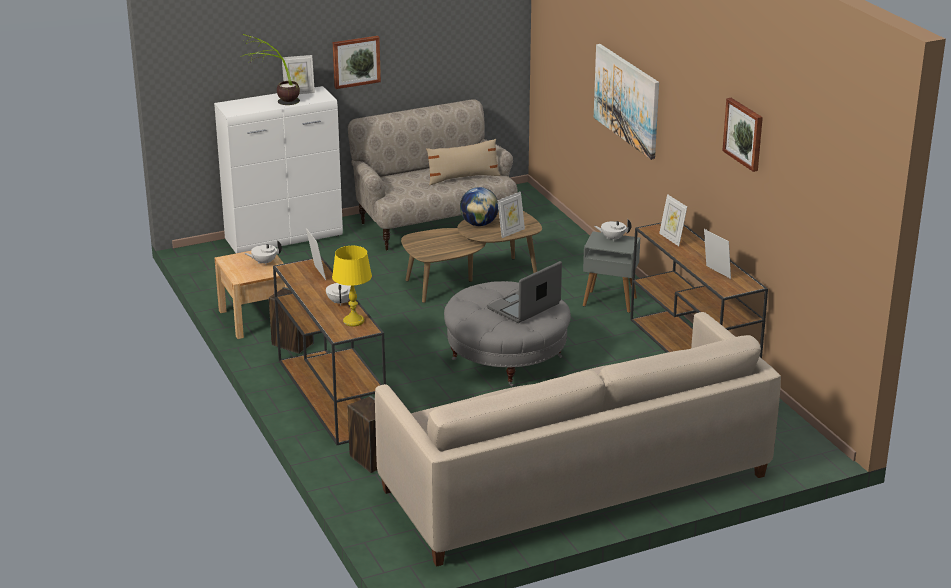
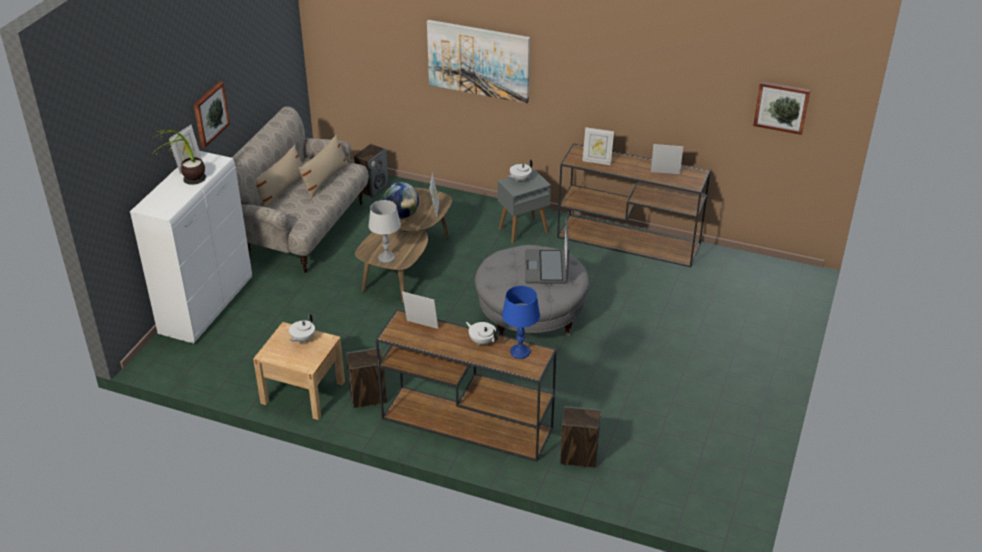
camera: 45 degrees left, 10 degrees up
yellow table lamp [332,246,372,327] -> blue table lamp [502,286,540,359]
beige sofa [375,312,781,567] -> none
picture [722,98,763,172] -> picture moved to [753,81,811,135]
none -> beige pillow [256,145,303,208]
none -> speaker [354,144,389,198]
none -> grey table lamp [368,200,401,263]

